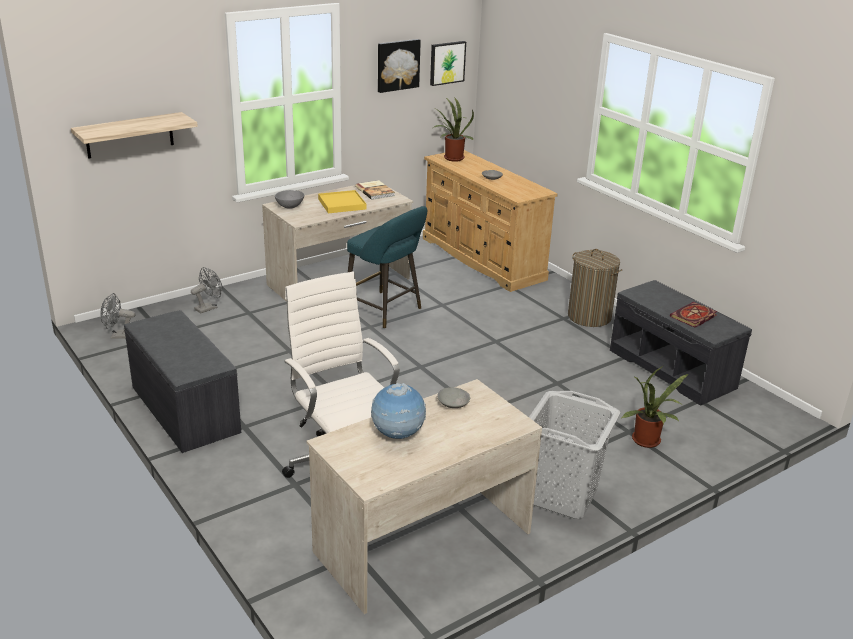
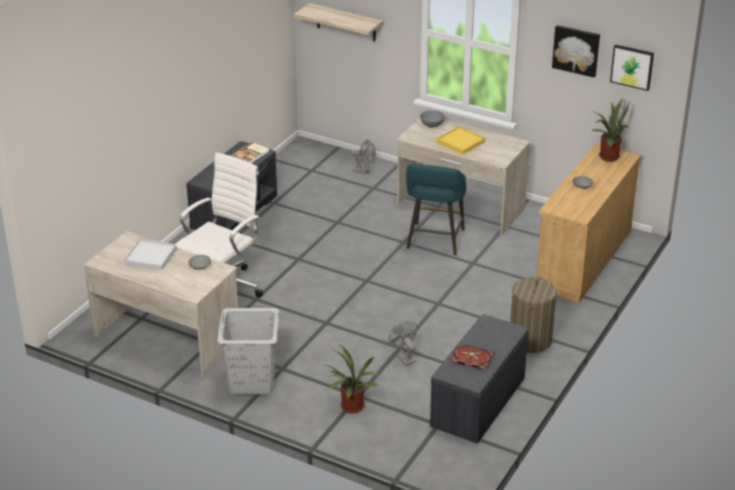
camera: 65 degrees right, 5 degrees up
grey fan [100,293,136,339] -> grey fan moved to [388,322,417,366]
book [355,180,395,200] -> book moved to [230,142,269,163]
globe [371,383,426,439] -> white tray [124,239,177,271]

